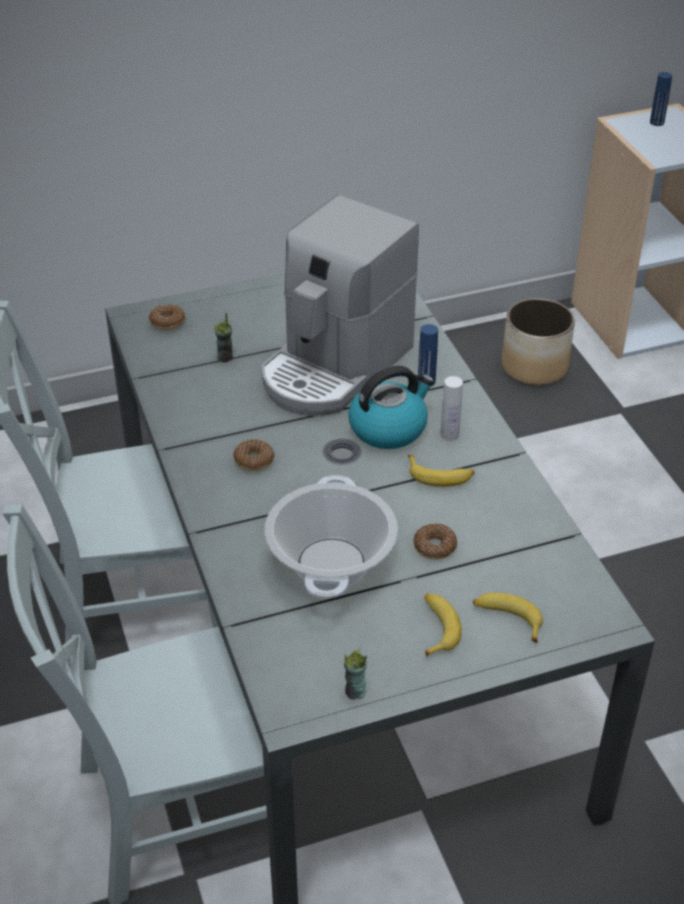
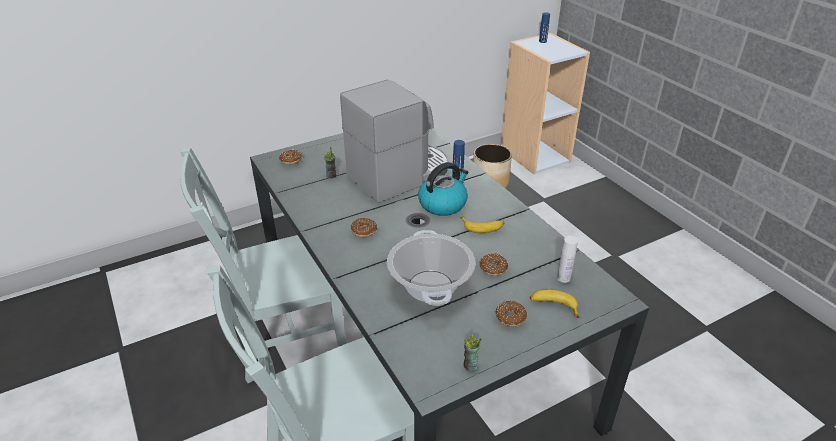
camera: 10 degrees left, 5 degrees down
coffee machine [261,195,419,416] -> coffee machine turned 150 degrees counterclockwise [340,80,449,203]
banana [424,594,462,657] -> donut [496,301,527,326]
white bottle [441,376,463,441] -> white bottle moved to [557,236,578,283]

